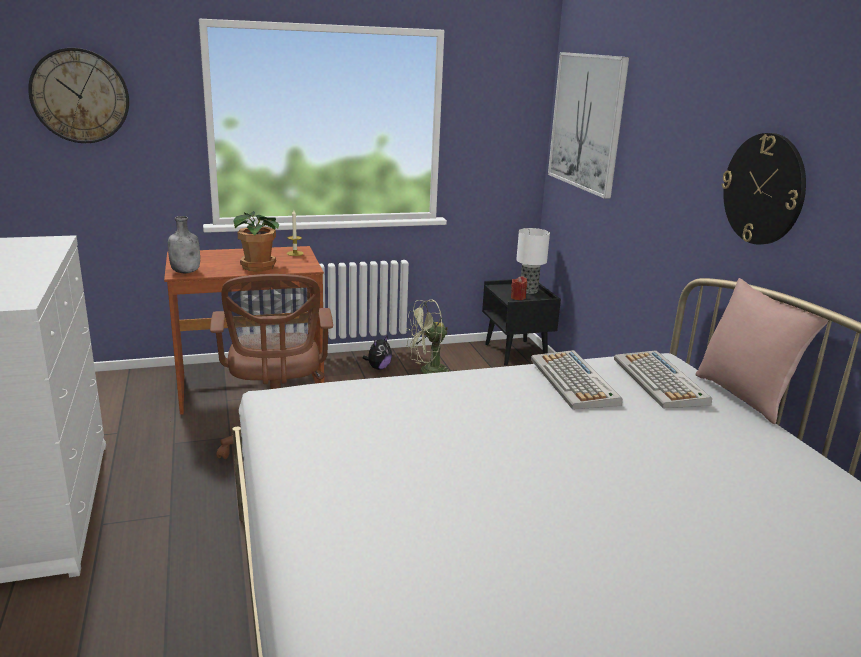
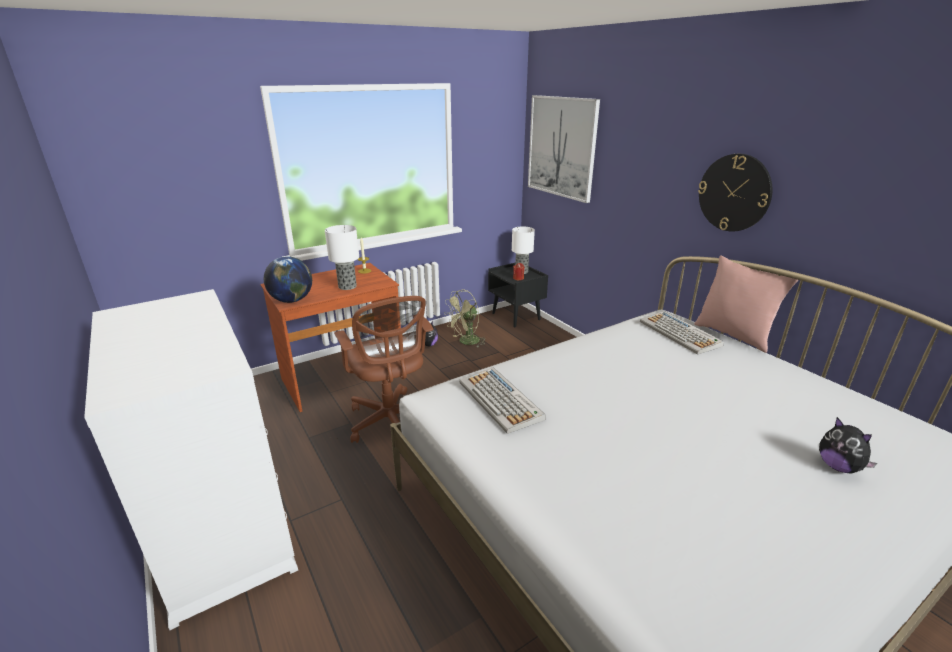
camera: 15 degrees left, 5 degrees up
wall clock [28,48,129,143] -> none
grey bottle [168,216,200,273] -> globe [264,256,312,303]
potted plant [233,211,279,271] -> table lamp [325,225,359,290]
keyboard [531,350,622,409] -> keyboard moved to [459,368,546,434]
none -> plush toy [819,417,878,474]

